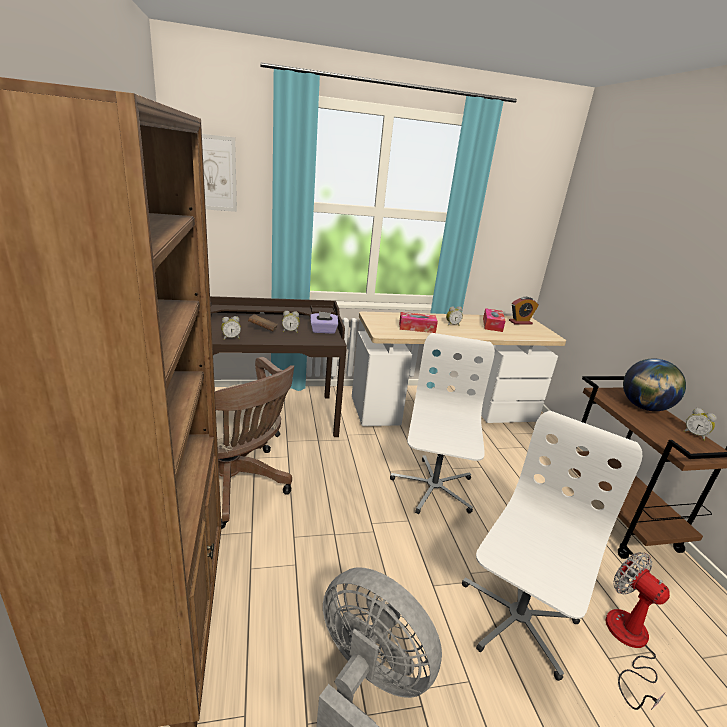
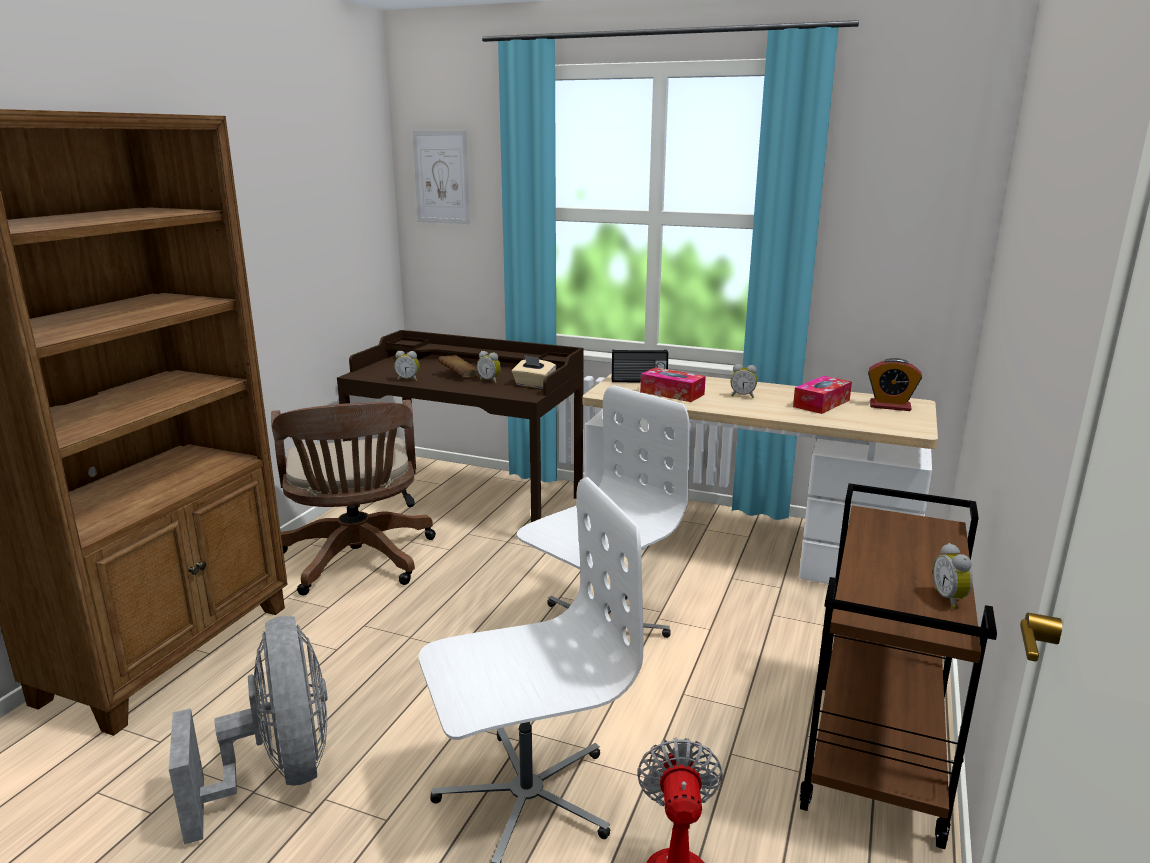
camera: 35 degrees right, 5 degrees down
purple tissue box [310,312,338,334] -> beige tissue box [512,355,556,389]
globe [623,359,686,411] -> none
none -> radio [612,349,669,382]

